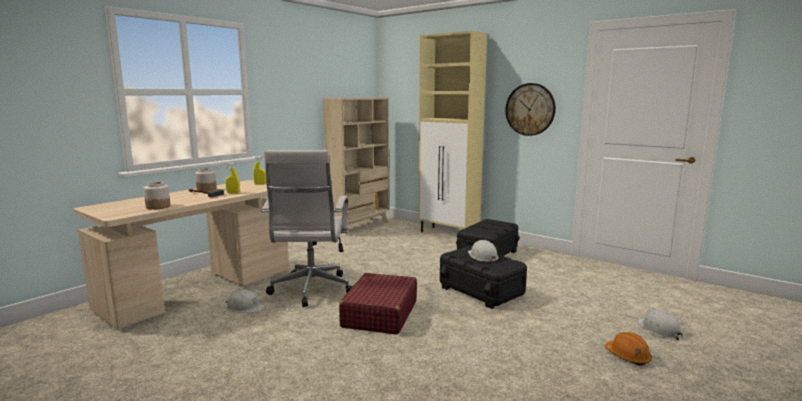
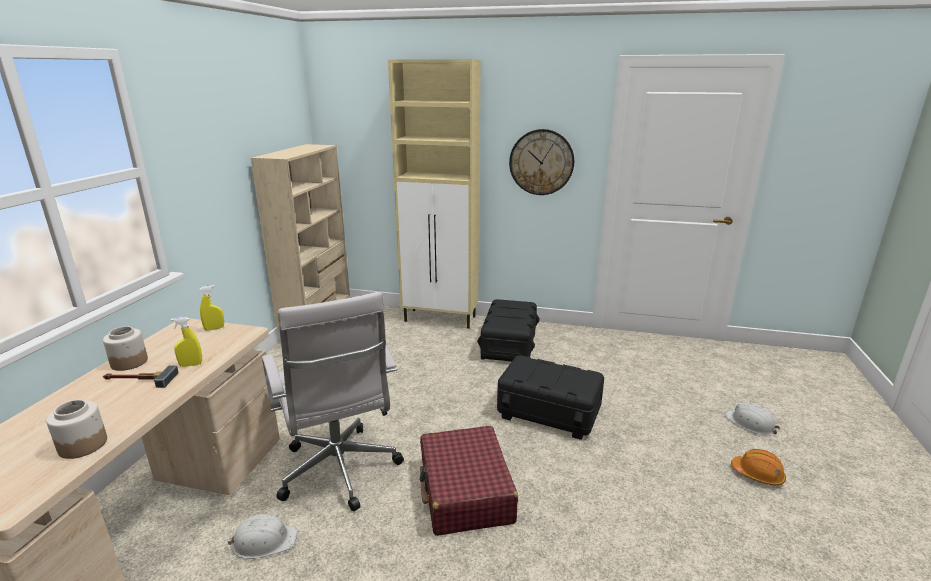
camera: 25 degrees left, 10 degrees up
white hard hat [468,240,499,263] -> none

